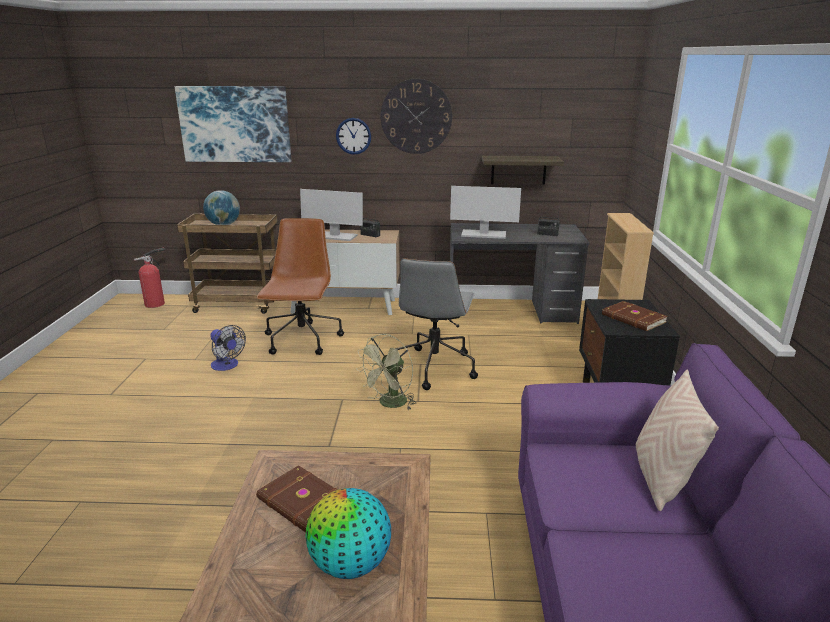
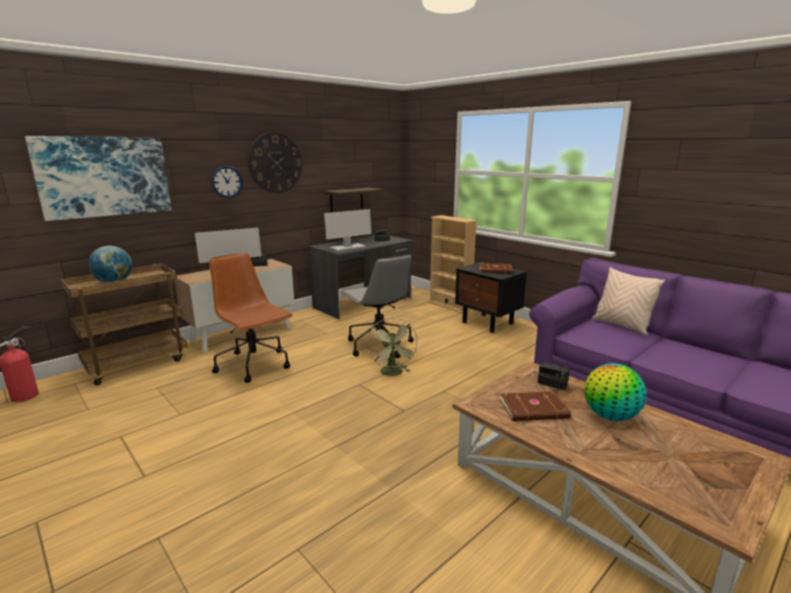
camera: 45 degrees left, 5 degrees down
fan [210,325,246,371] -> none
none -> radio [537,353,570,390]

